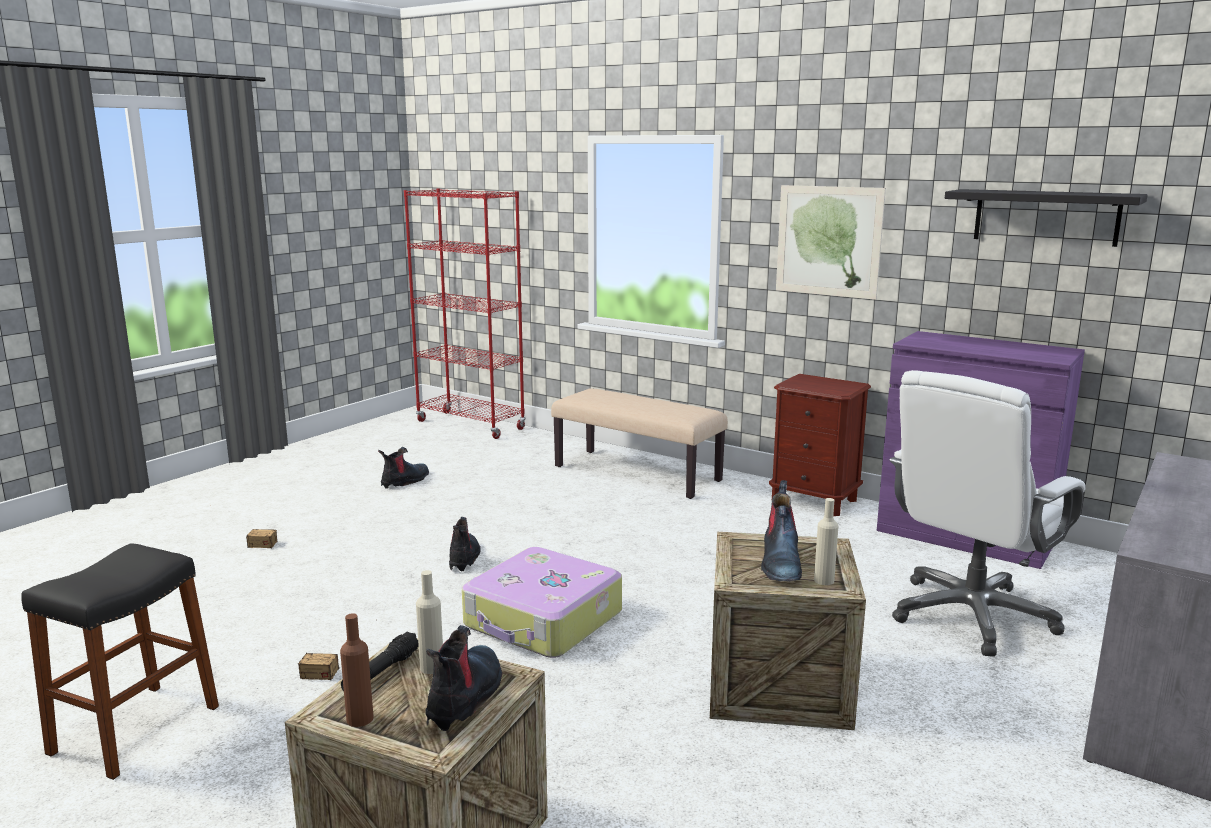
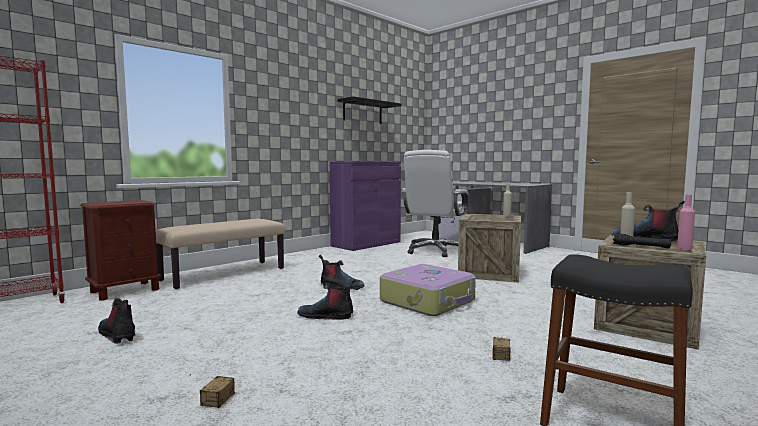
camera: 80 degrees left, 10 degrees down
brown bottle [340,613,374,727] -> pink bottle [677,194,695,250]
boot [761,480,802,582] -> boot moved to [319,255,365,290]
brown nightstand [769,374,871,516] -> brown nightstand moved to [80,200,161,301]
picture [776,185,886,300] -> none
white office chair [889,370,1086,657] -> white office chair turned 60 degrees clockwise [401,150,469,257]

